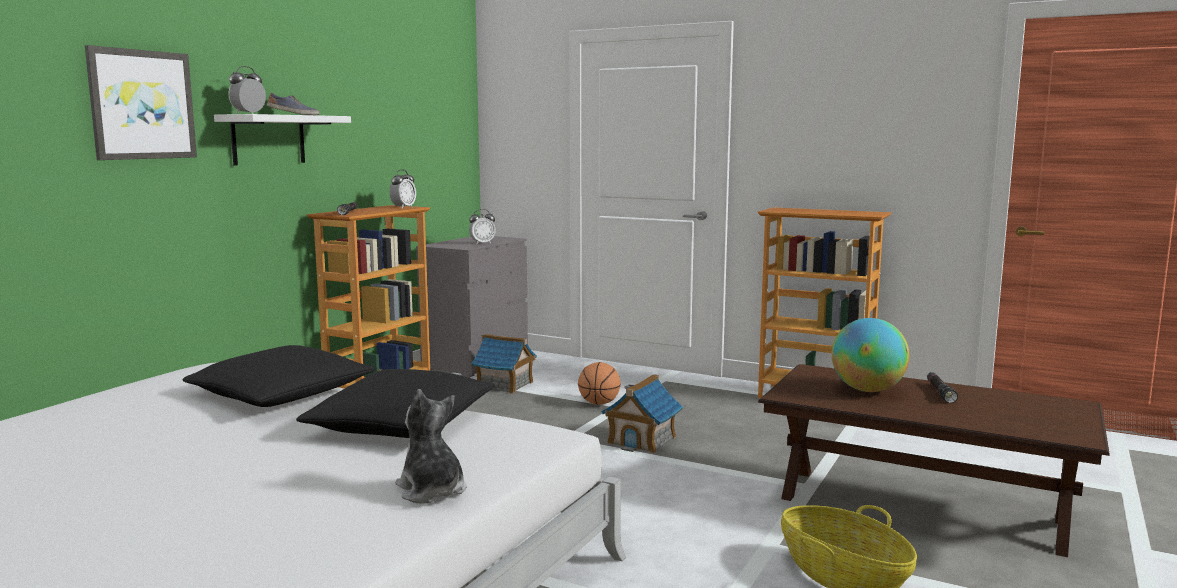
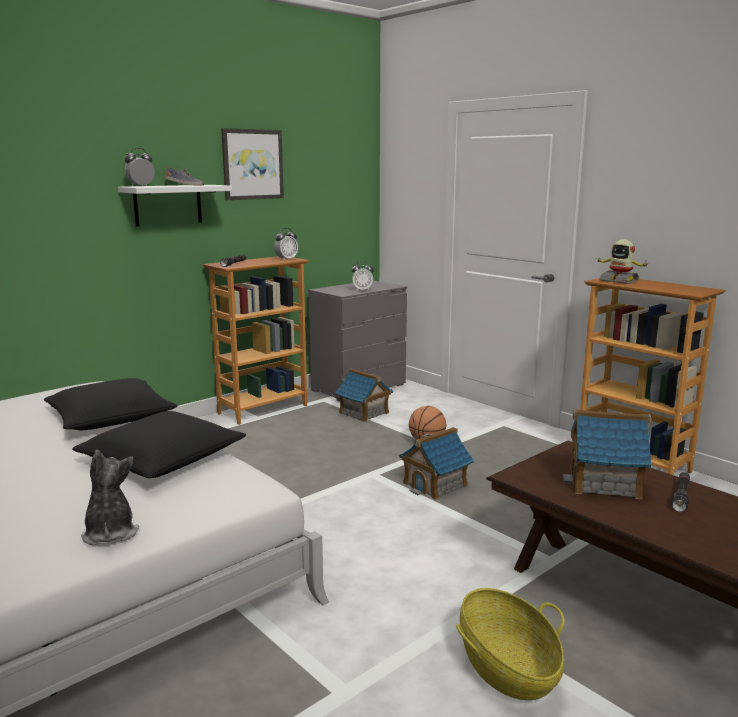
camera: 20 degrees right, 5 degrees up
picture [85,45,197,160] -> picture moved to [221,128,284,200]
globe [831,318,910,392] -> toy house [563,409,652,499]
none -> toy robot [595,239,649,284]

